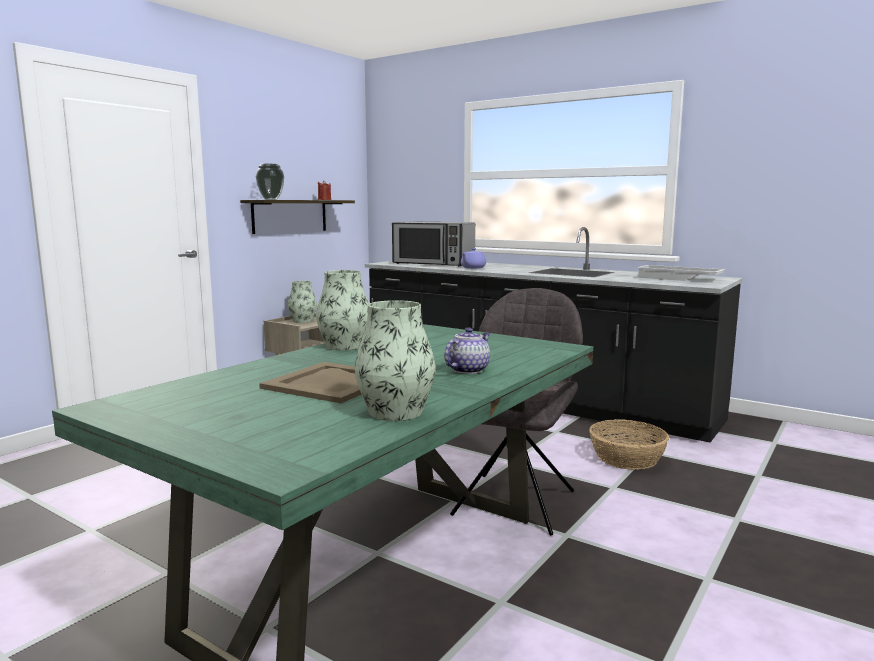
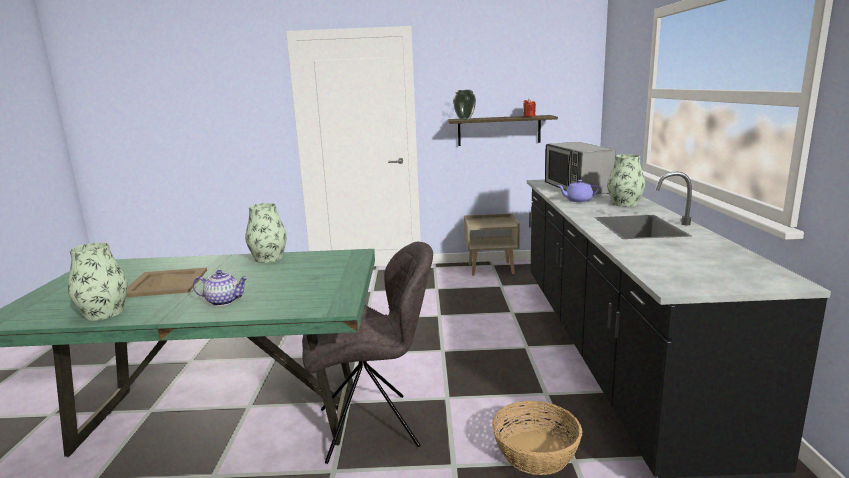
camera: 55 degrees right, 5 degrees up
vase [288,281,317,323] -> vase moved to [607,154,645,207]
white tray [637,265,725,281] -> none

